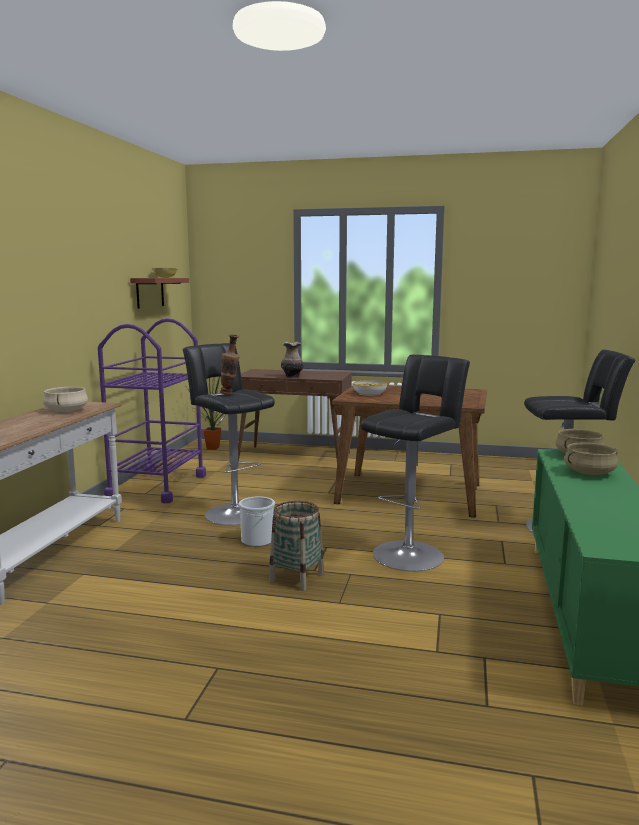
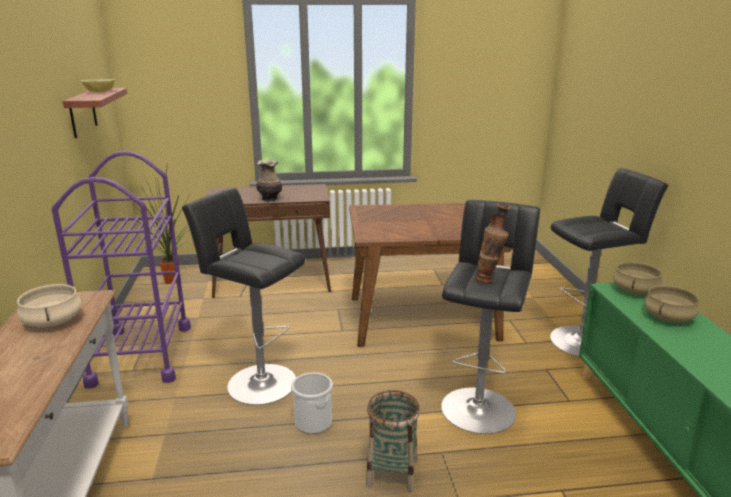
camera: 20 degrees left, 10 degrees up
vase [220,334,240,395] -> vase moved to [475,204,511,283]
bowl [353,380,387,396] -> none

